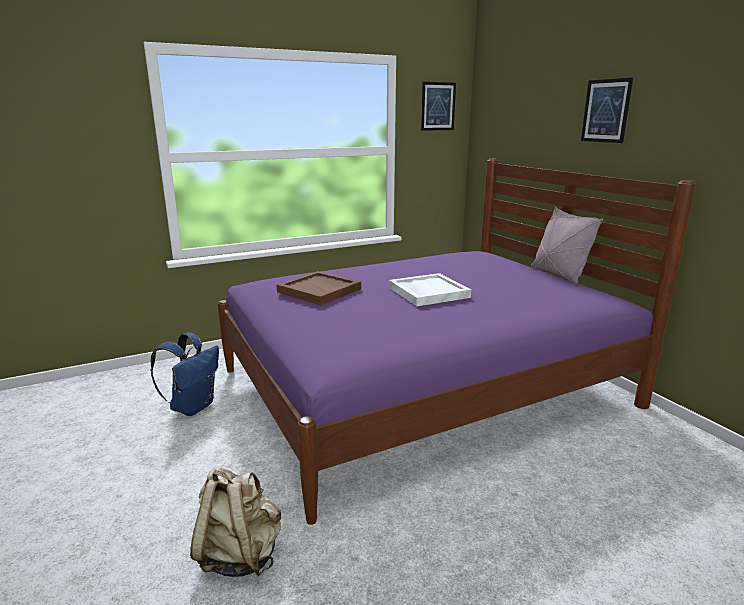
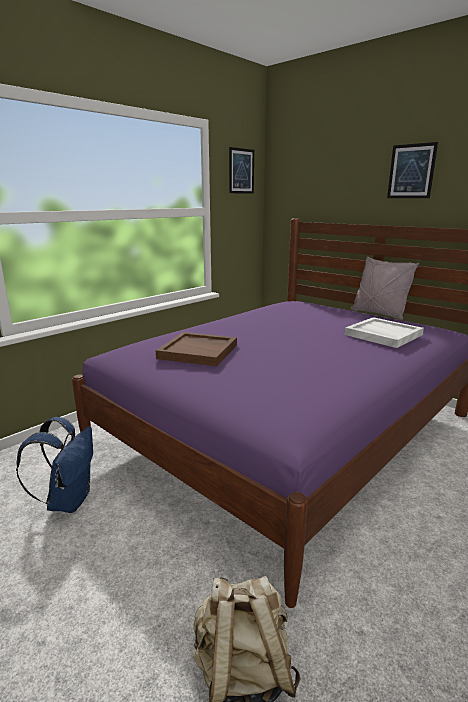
camera: 20 degrees left, 0 degrees up
white tray [389,273,471,306] -> white tray moved to [345,317,424,348]

